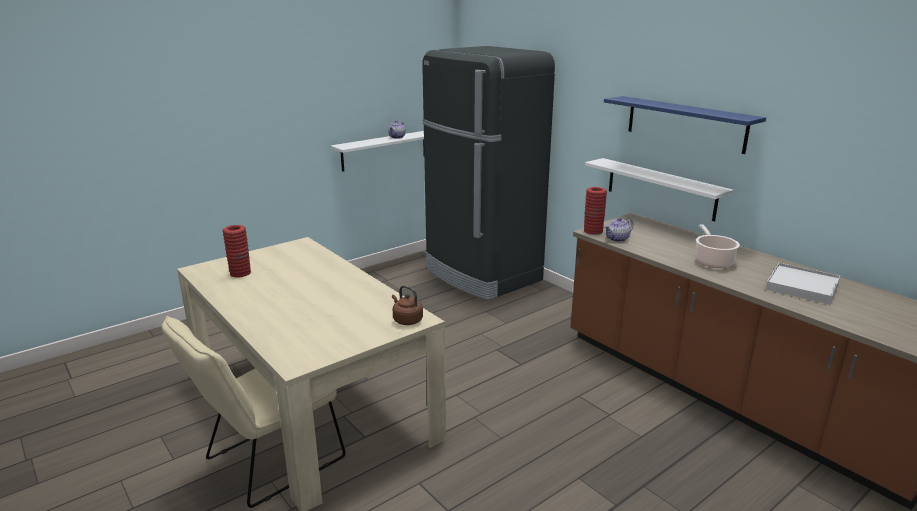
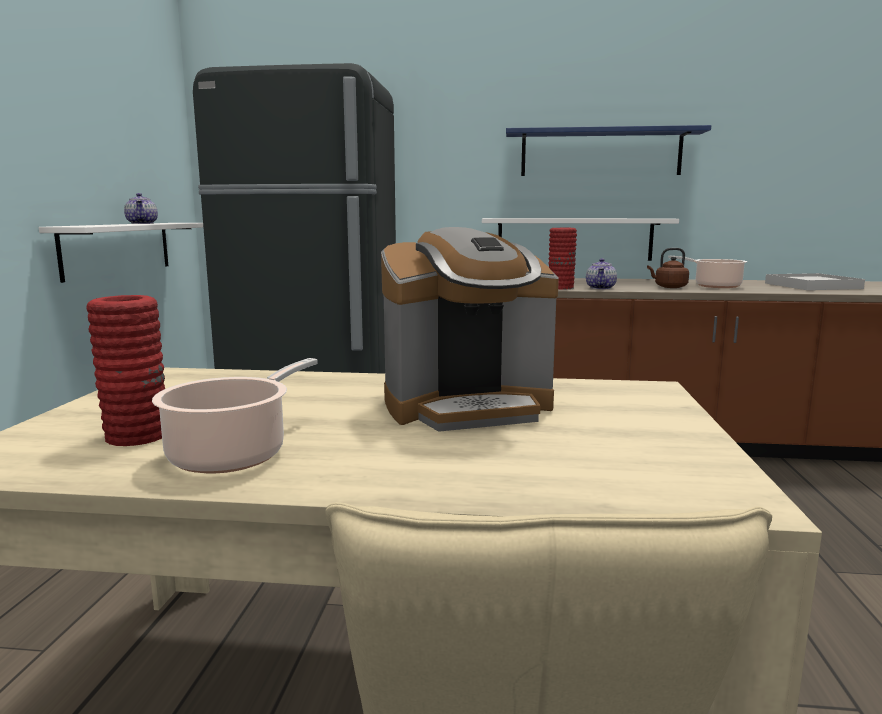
camera: 45 degrees left, 10 degrees down
brown kettle [392,285,423,325] -> brown kettle moved to [647,248,689,288]
none -> cooking pot [152,358,318,473]
none -> coffee machine [381,227,559,432]

